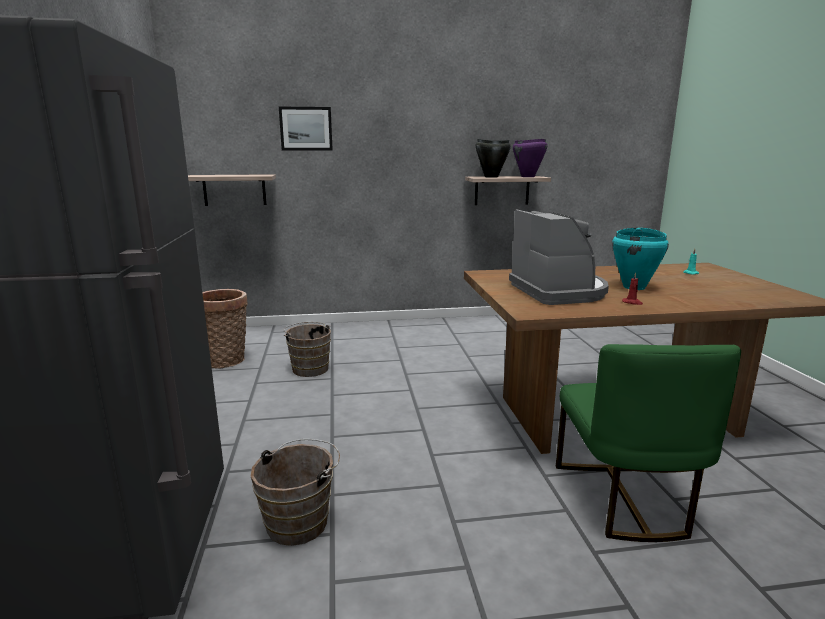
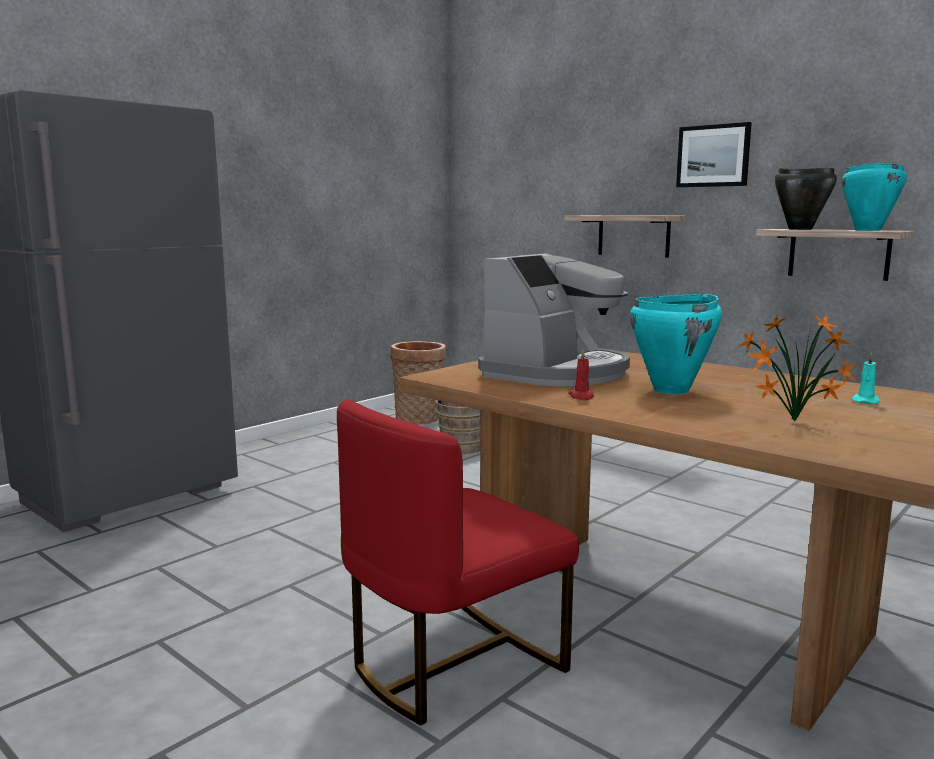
camera: 50 degrees right, 5 degrees down
shelf [188,174,276,206] -> shelf moved to [565,215,686,258]
brown bucket [251,439,340,546] -> none
picture [279,107,333,151] -> picture moved to [676,122,752,187]
purple cooking pot [513,139,547,177] -> turquoise cooking pot [842,163,907,231]
green chair [556,344,741,542] -> red chair [337,400,579,725]
none -> potted plant [739,313,856,422]

